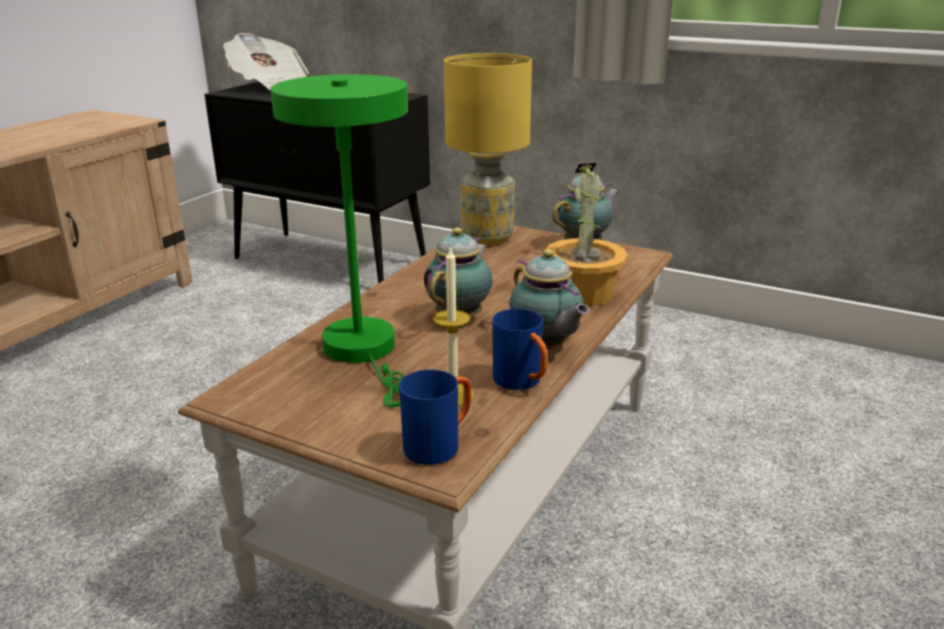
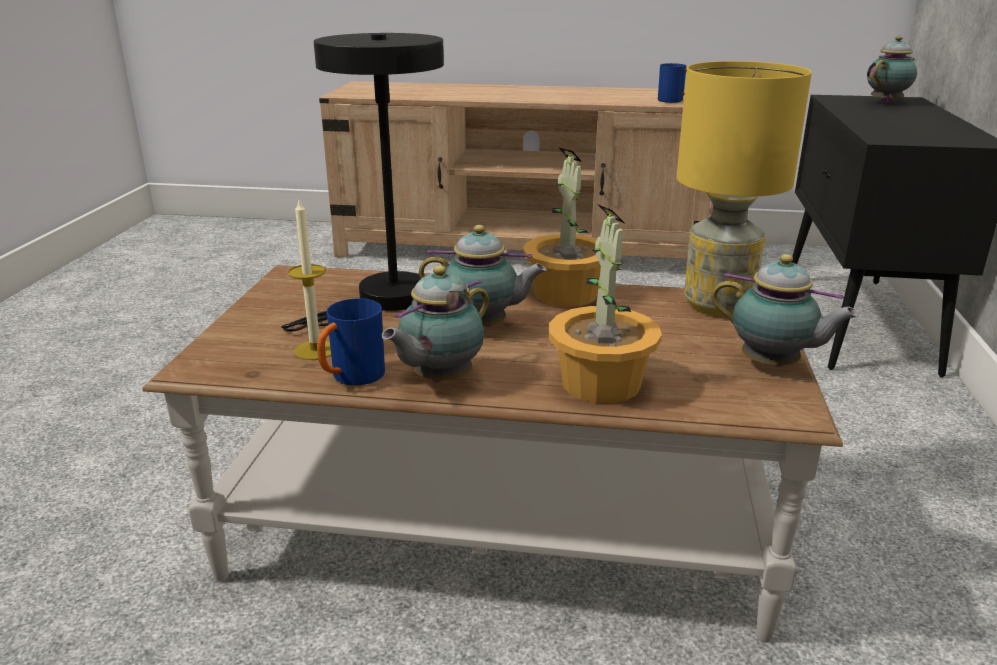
camera: 70 degrees right, 0 degrees up
newspaper [223,33,309,90] -> teapot [867,36,917,104]
green table lamp [271,74,408,408] -> black table lamp [281,33,444,331]
blue mug [399,370,471,465] -> blue mug moved to [658,63,687,103]
none -> potted plant [523,148,601,307]

